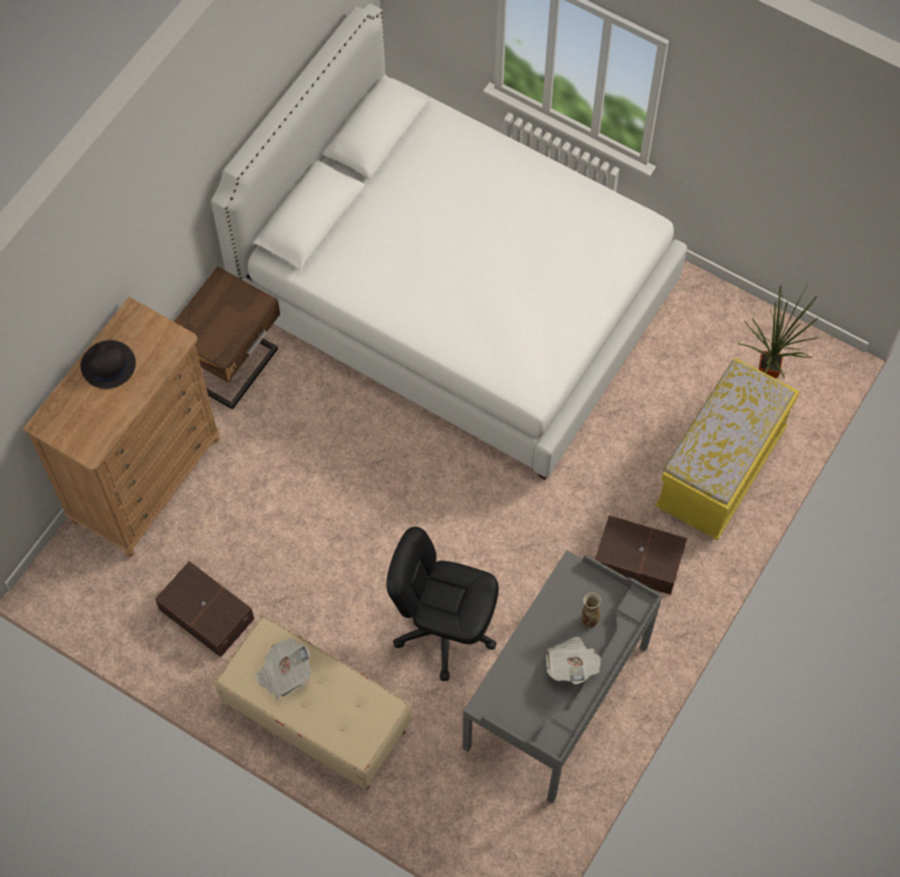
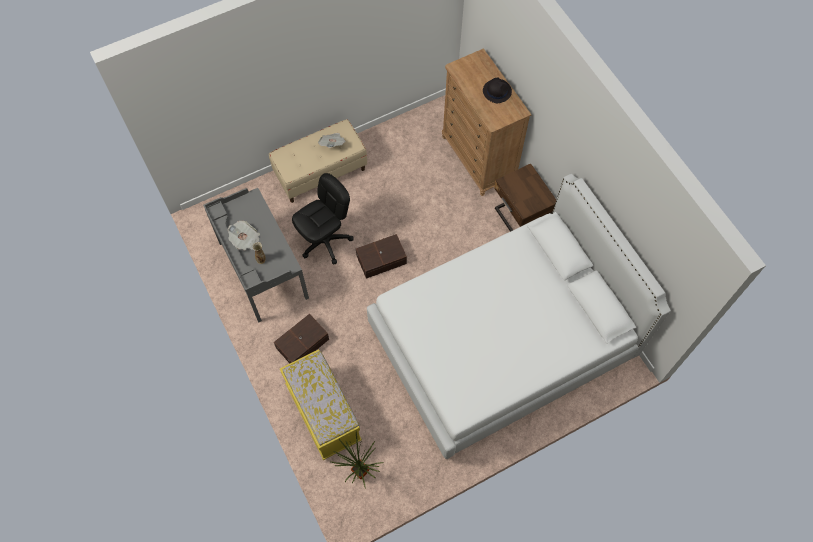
camera: 120 degrees right, 0 degrees up
brown storage box [155,561,254,657] -> brown storage box moved to [356,234,407,279]

